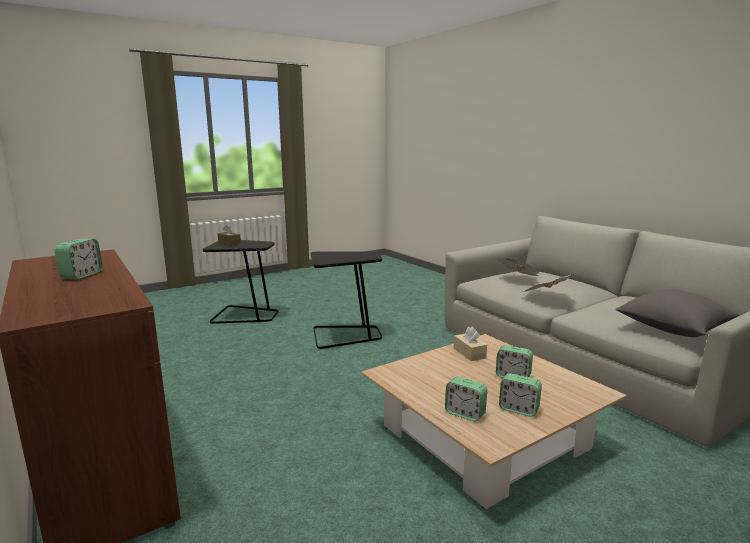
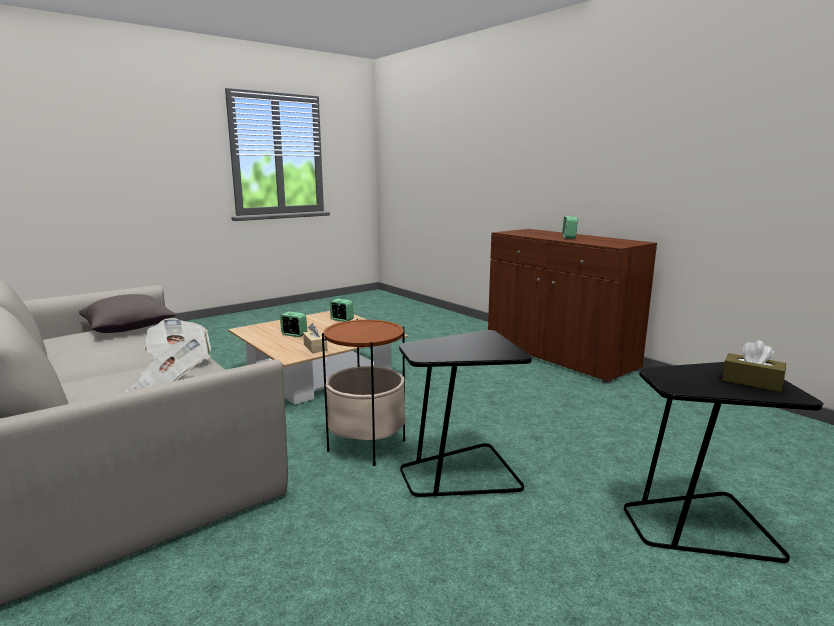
camera: 175 degrees right, 0 degrees up
alarm clock [499,373,542,417] -> none
none -> side table [322,319,406,466]

